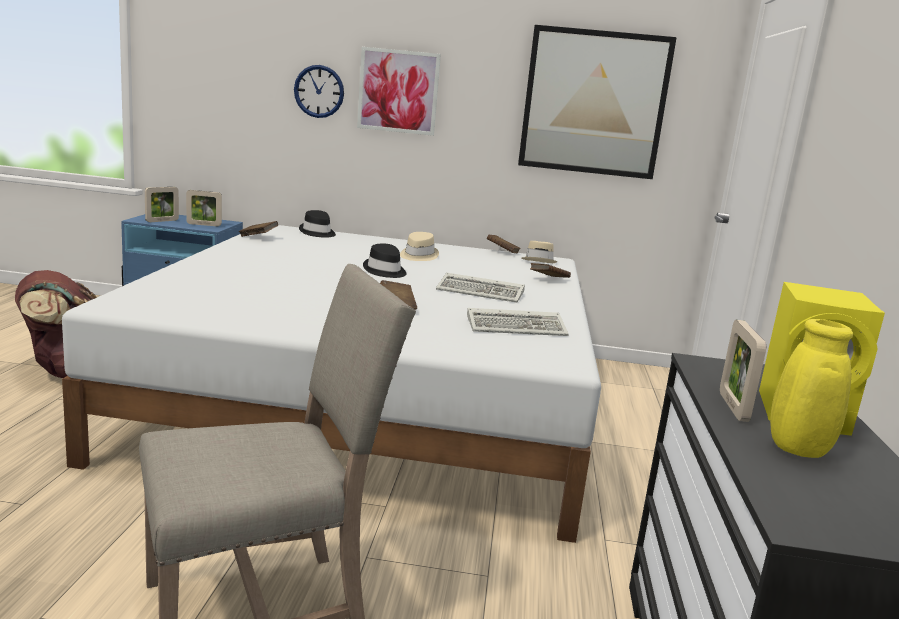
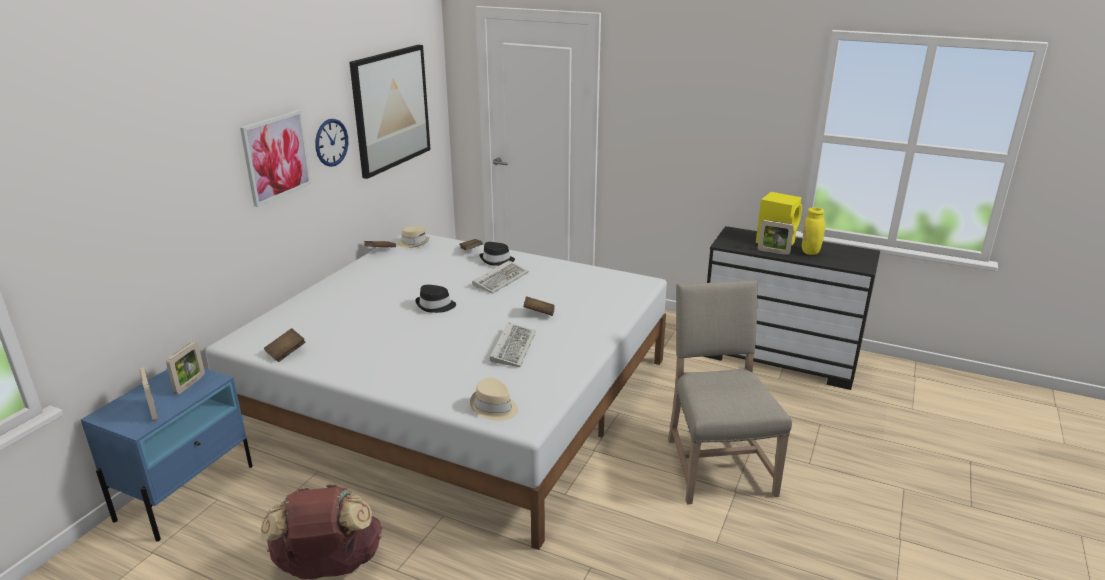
camera: 70 degrees left, 10 degrees up
wall clock [294,65,344,118] -> wall clock moved to [315,119,348,167]
black hat [299,210,336,238] -> black hat moved to [480,242,515,266]
beige hat [400,232,439,261] -> beige hat moved to [470,377,518,421]
keyboard [467,308,569,336] -> keyboard moved to [490,322,536,367]

